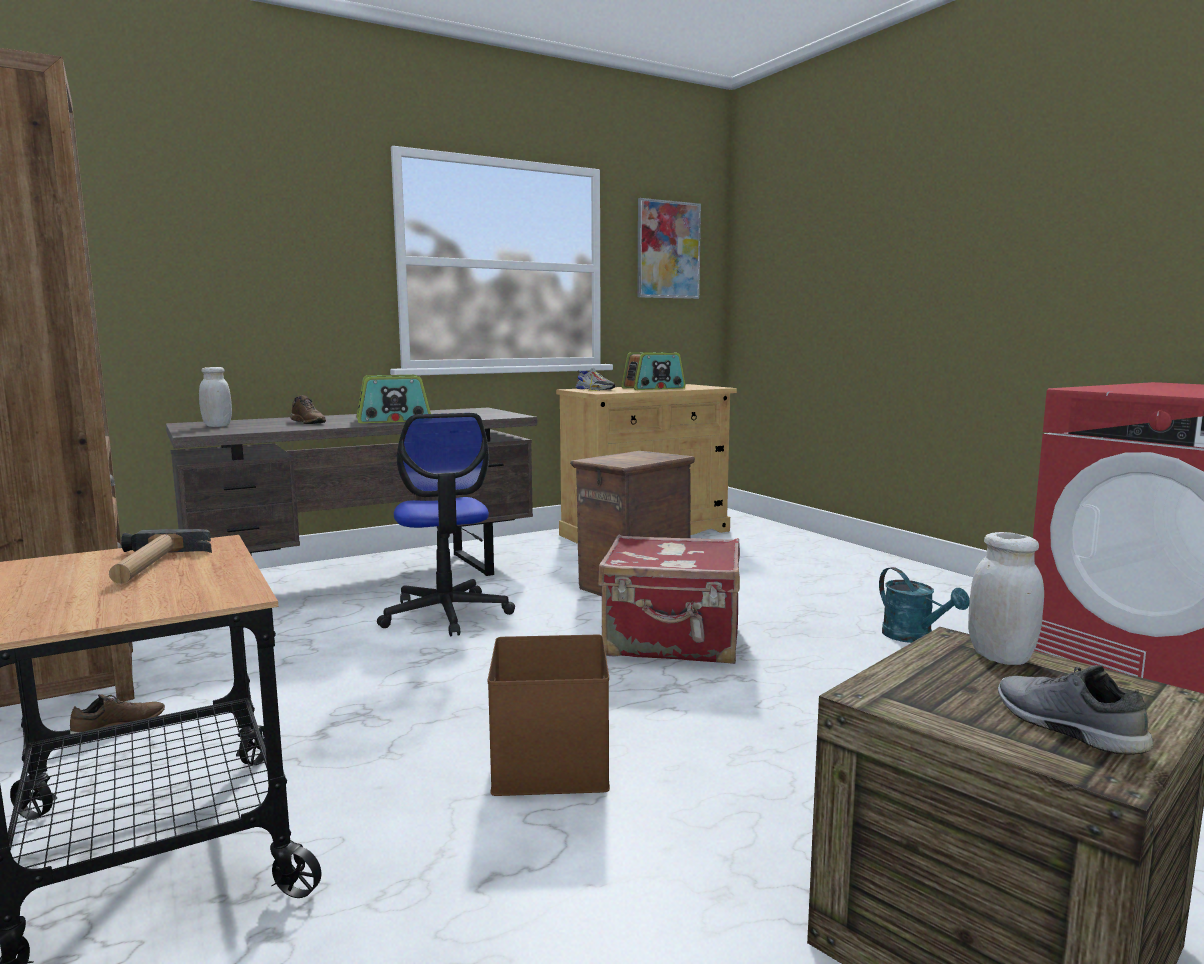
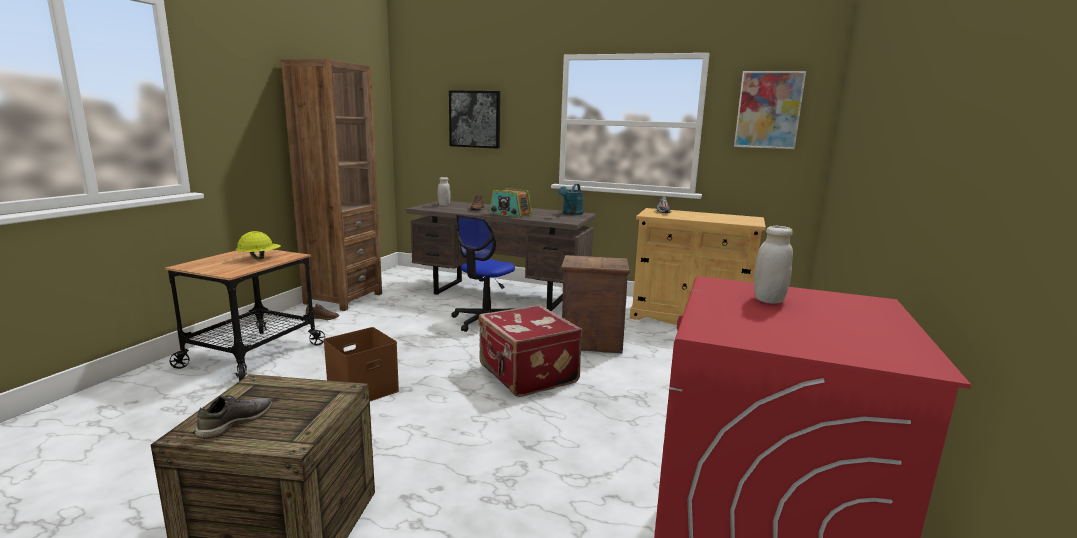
camera: 50 degrees right, 5 degrees up
hammer [109,529,212,584] -> yellow hard hat [235,231,281,259]
radio [621,352,685,390] -> none
turquoise watering can [879,567,970,643] -> turquoise watering can moved to [558,184,584,215]
white jar [968,532,1044,665] -> white jar moved to [754,226,793,304]
none -> picture [449,90,500,149]

